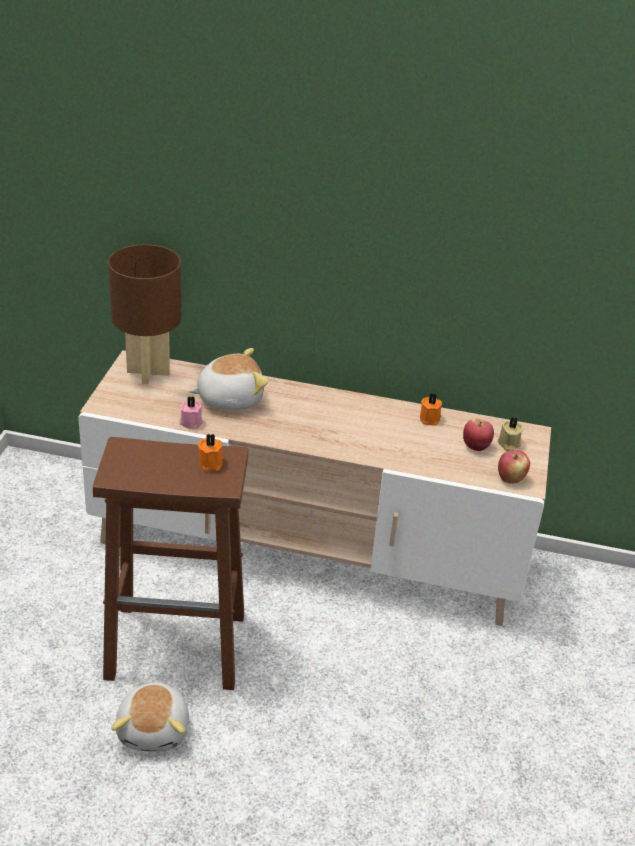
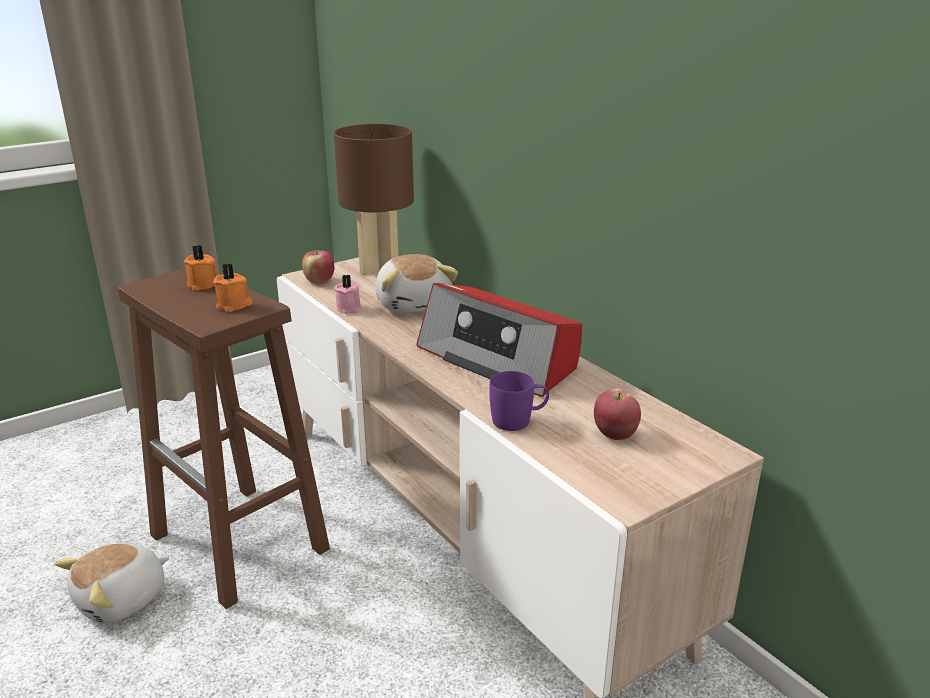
camera: 45 degrees right, 10 degrees down
plush toy [189,348,268,410] -> plush toy turned 45 degrees clockwise [375,254,458,313]
orange candle [420,393,442,426] -> orange candle moved to [184,245,217,291]
beige candle [497,417,524,451] -> none
apple [498,450,530,484] -> apple moved to [302,250,335,284]
none -> radio [416,283,582,397]
none -> purple mug [489,371,549,431]

